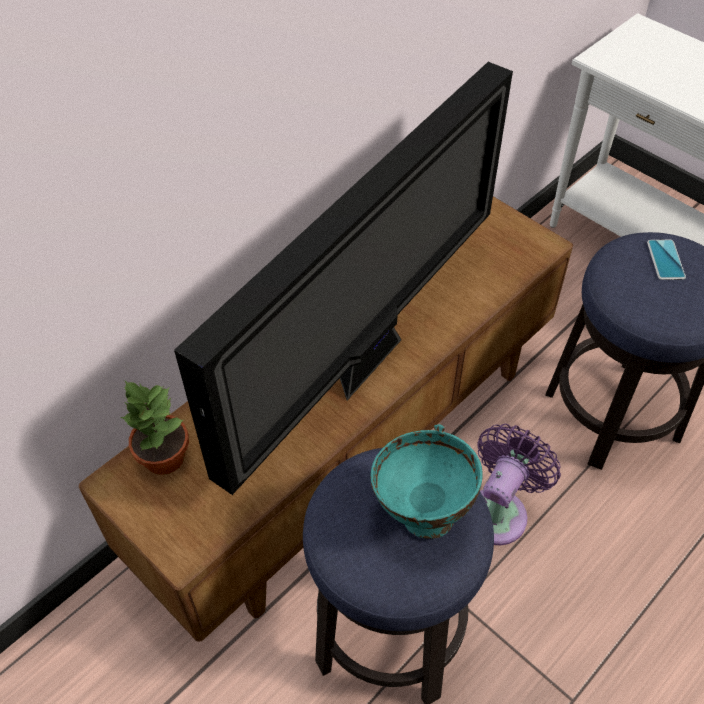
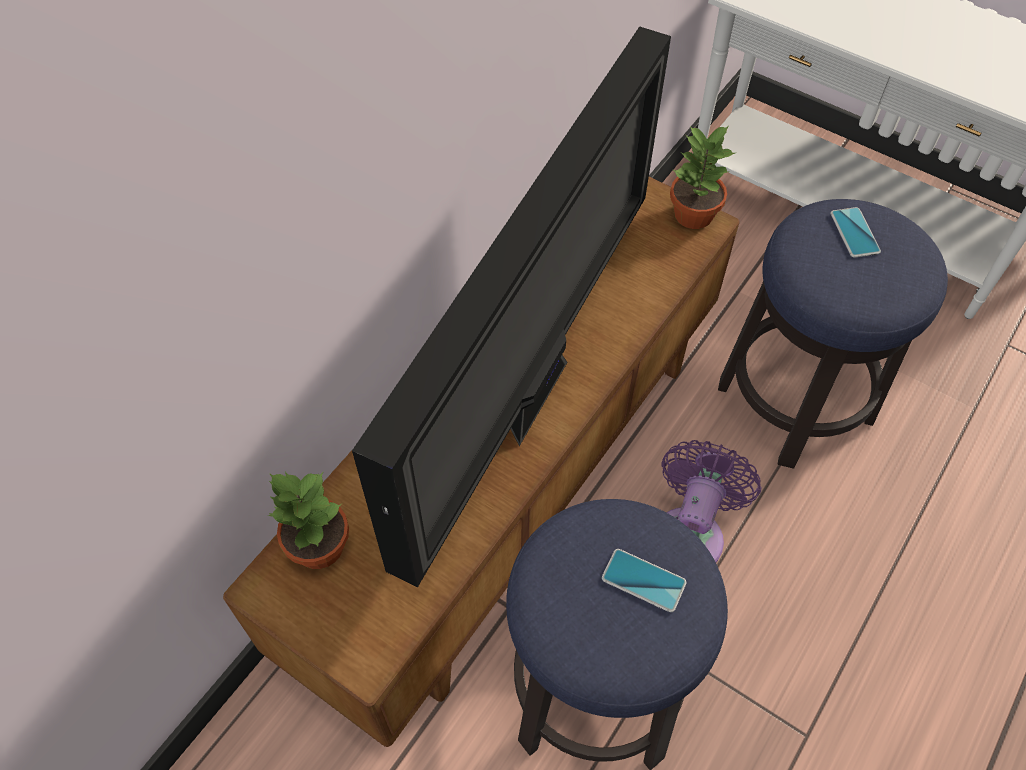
camera: 10 degrees left, 5 degrees up
turquoise bowl [370,424,483,539] -> phone [602,549,686,612]
none -> potted plant [670,126,735,229]

